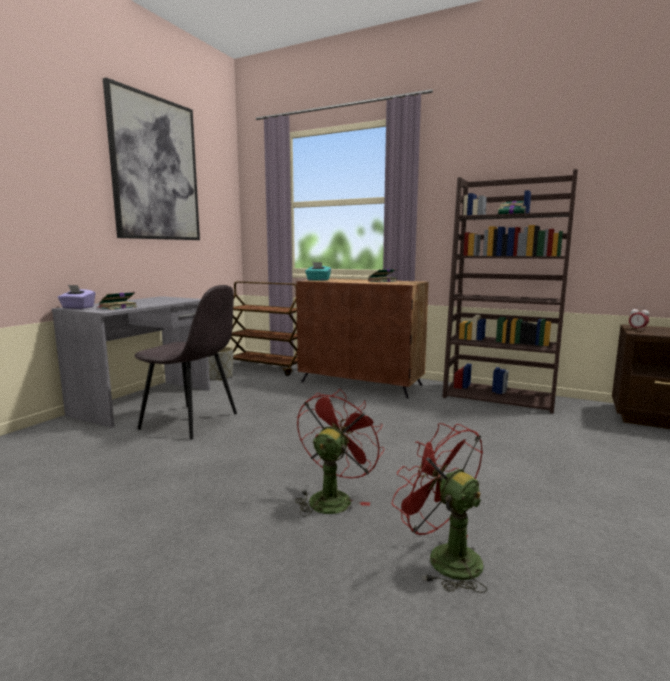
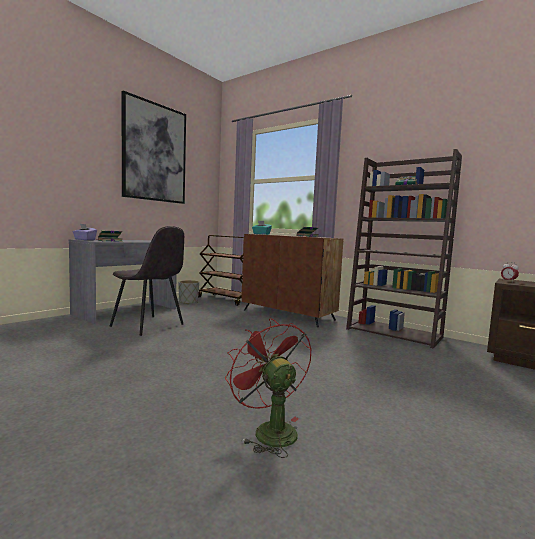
camera: 10 degrees right, 5 degrees down
red fan [295,389,384,517] -> none

